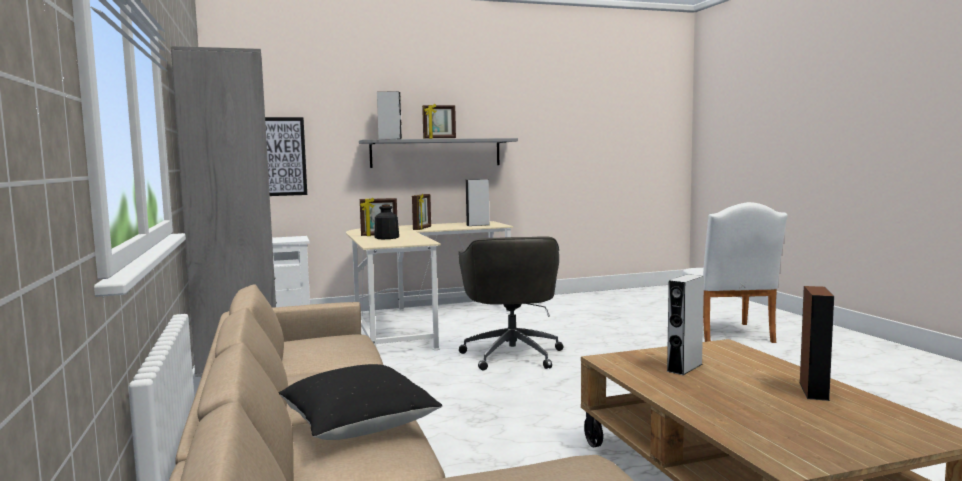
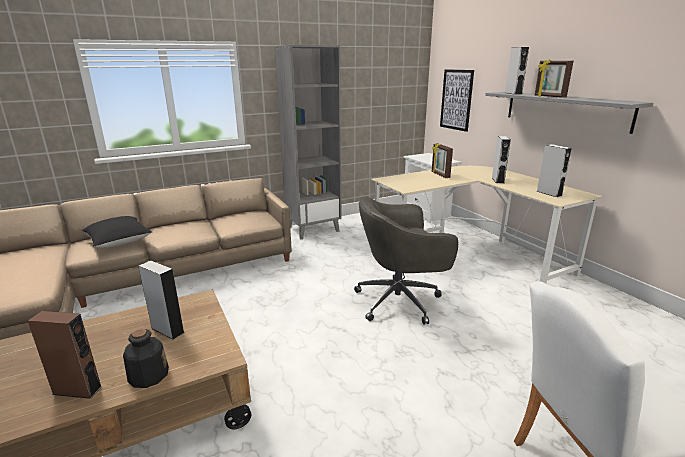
camera: 80 degrees right, 15 degrees up
bottle [375,205,399,239] -> bottle moved to [123,329,169,388]
picture frame [412,194,431,230] -> grey speaker [492,136,511,184]

